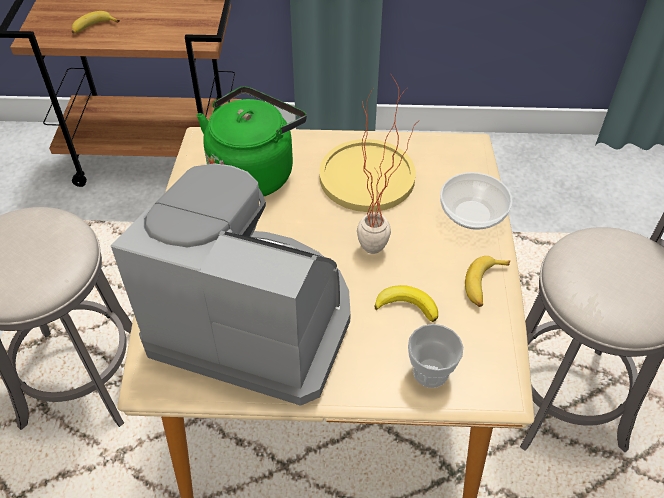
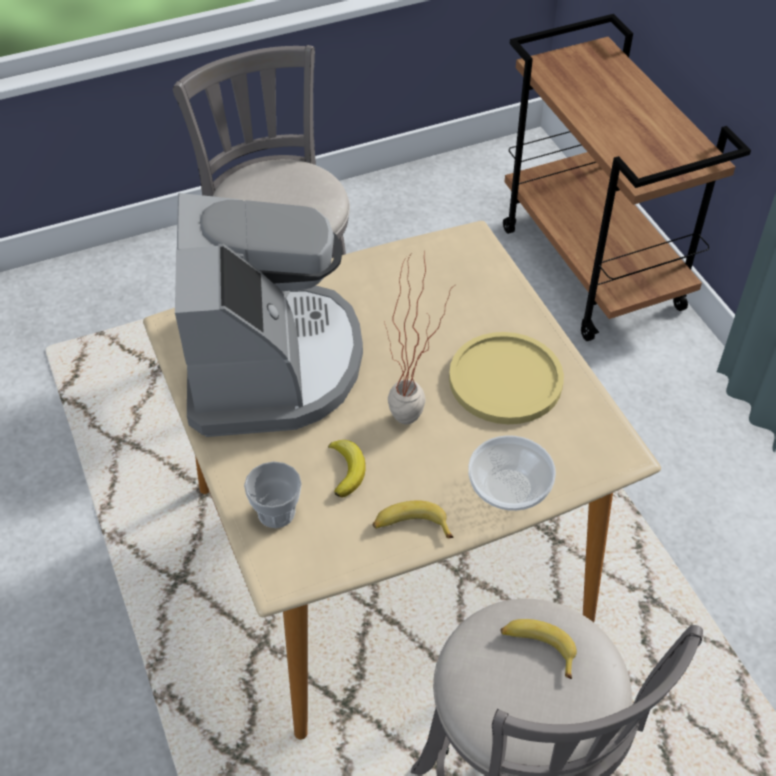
camera: 65 degrees right, 0 degrees up
banana [72,11,120,33] -> banana moved to [500,619,577,679]
green kettle [197,86,307,196] -> none

